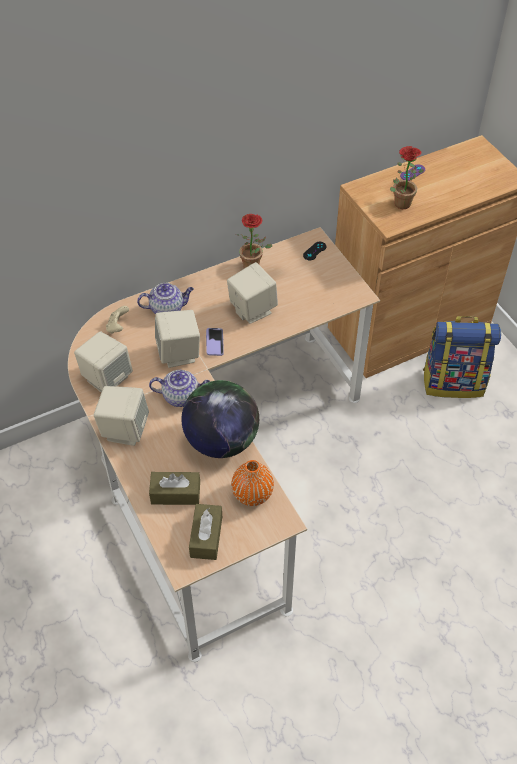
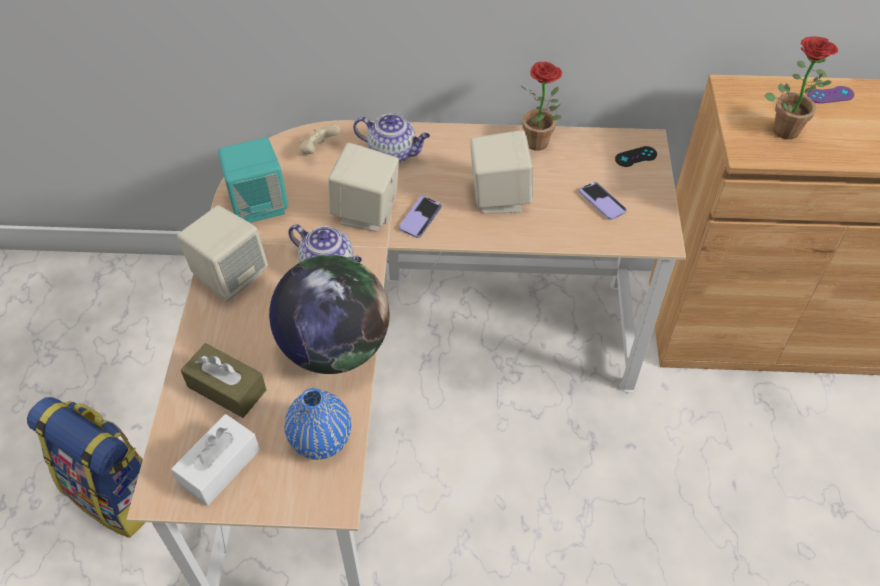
camera: 30 degrees right, 0 degrees up
beige speaker [74,331,133,392] -> turquoise speaker [218,138,288,223]
brown tissue box [189,504,222,560] -> white tissue box [171,414,260,506]
orange vase [231,460,274,506] -> blue vase [284,388,351,460]
backpack [423,316,501,398] -> backpack moved to [27,397,146,538]
none -> phone [579,182,627,220]

